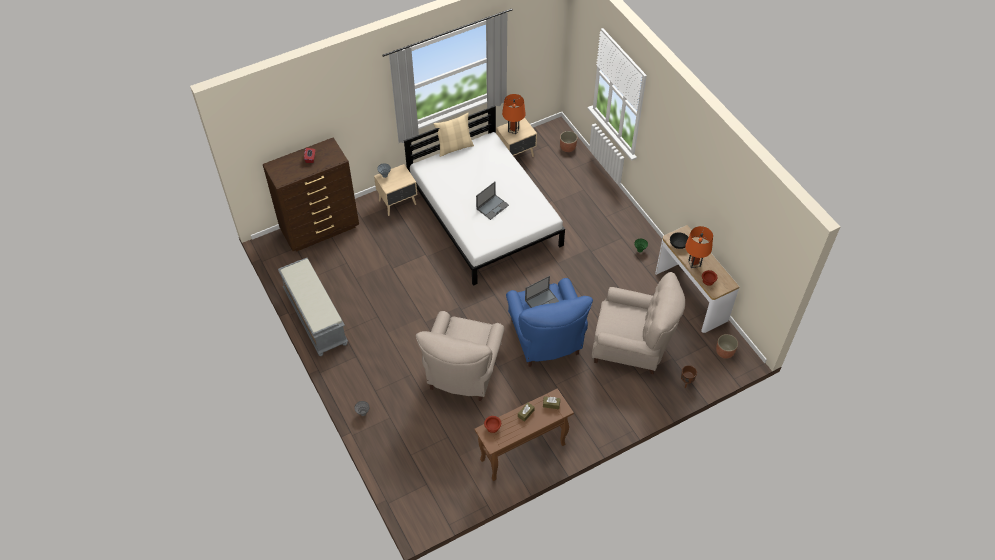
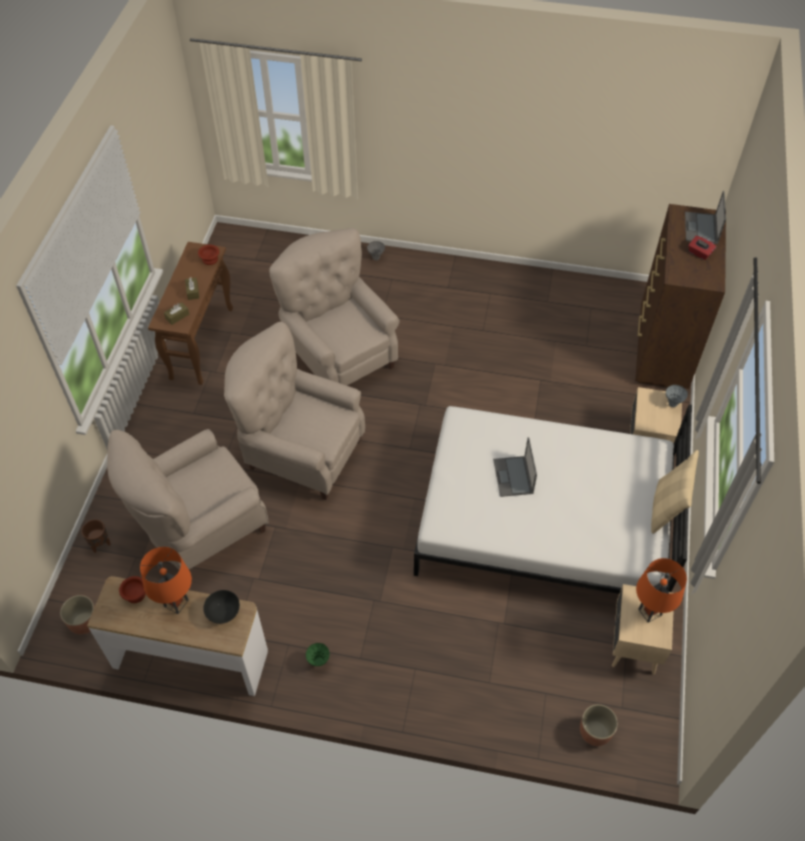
camera: 130 degrees right, 0 degrees up
grey bench [278,258,348,356] -> none
blue armchair [506,278,593,367] -> beige armchair [224,322,365,500]
laptop [525,276,559,308] -> laptop moved to [685,191,726,244]

